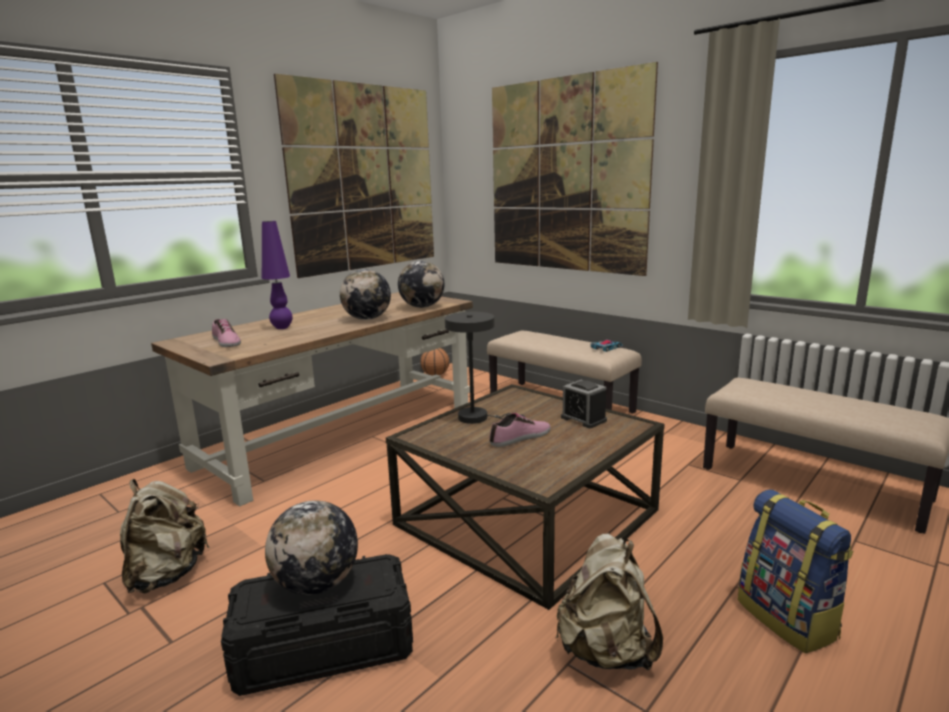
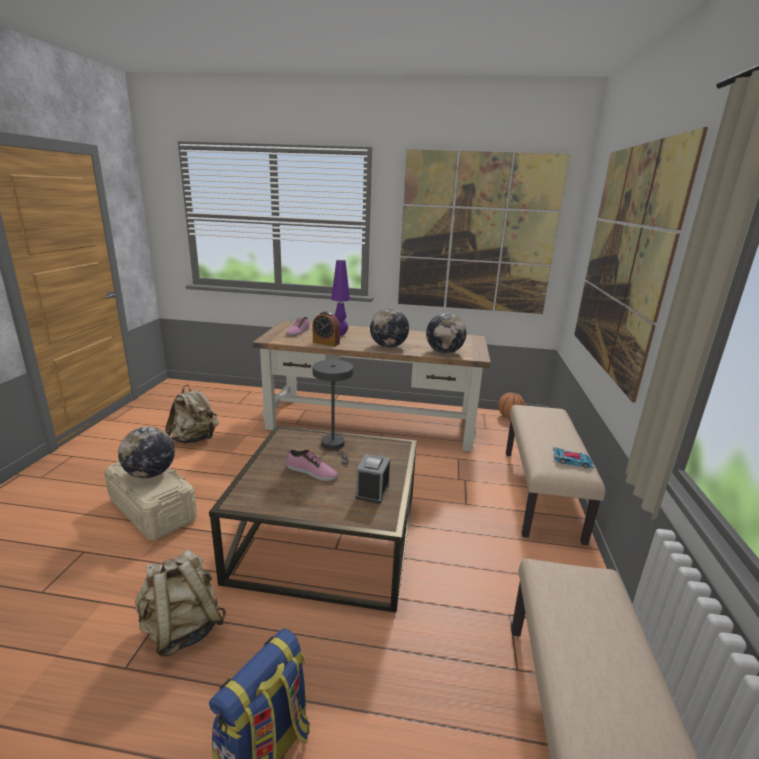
camera: 55 degrees right, 5 degrees up
black storage box [221,554,413,696] -> beige storage box [104,461,197,540]
none -> alarm clock [313,311,340,347]

